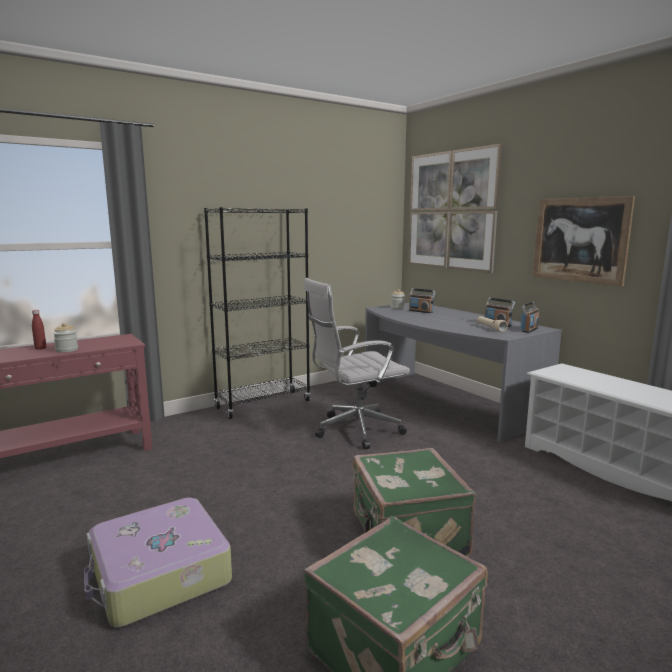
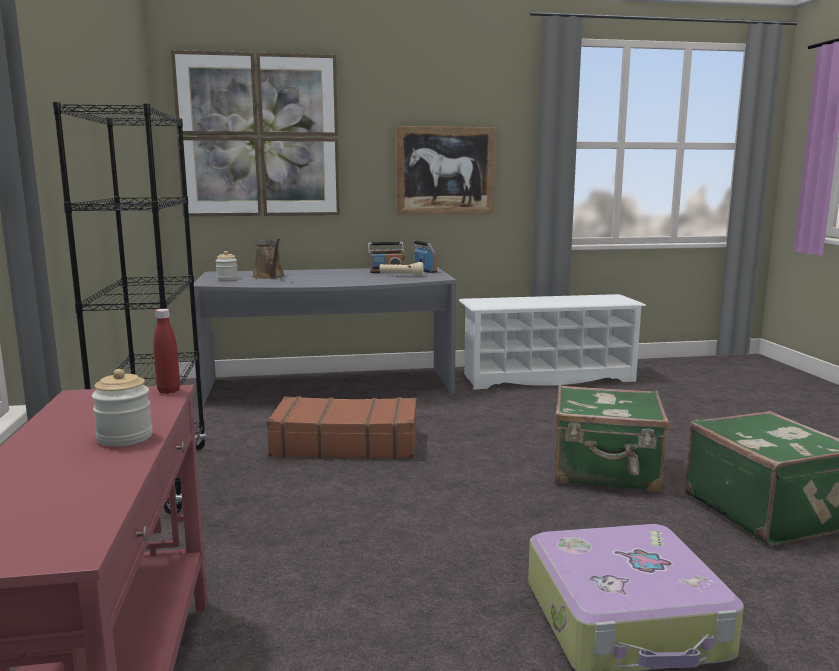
camera: 65 degrees left, 0 degrees up
red bottle [32,310,46,350] -> red bottle moved to [154,309,180,394]
white office chair [304,278,410,450] -> brown suitcase [266,396,417,459]
radio [409,288,436,313] -> brown watering can [252,239,284,279]

